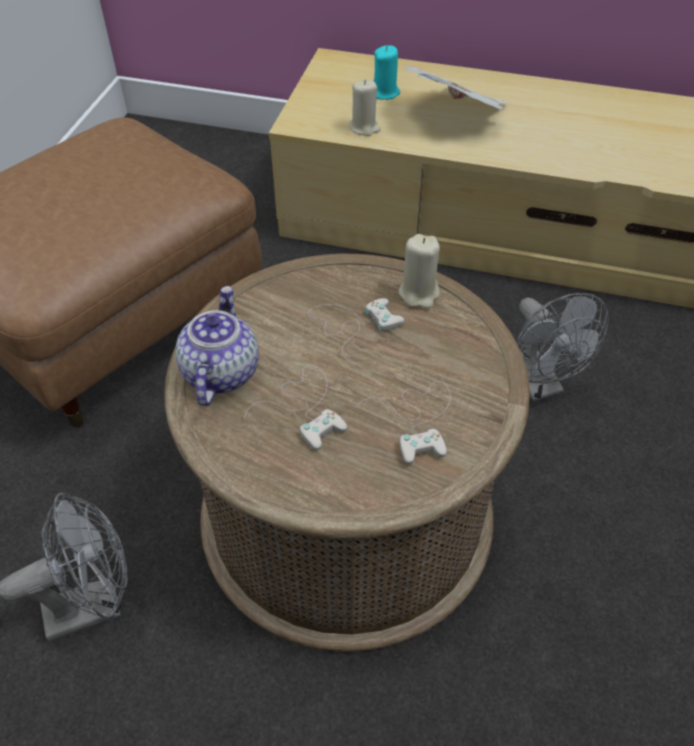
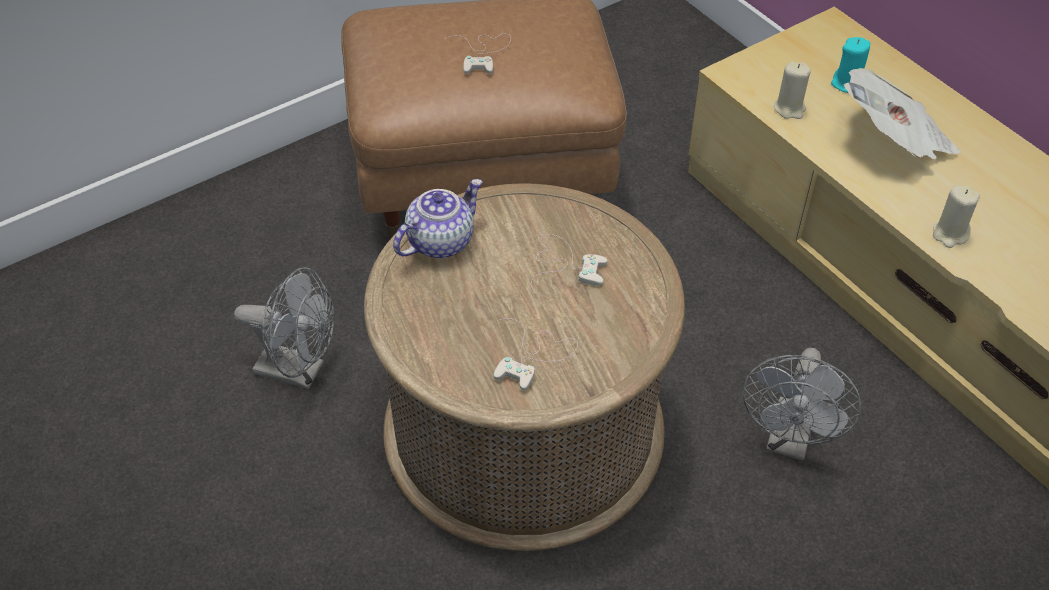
camera: 40 degrees right, 0 degrees up
white game controller [244,365,347,450] -> white game controller moved to [445,33,511,74]
beige candle [399,234,440,308] -> beige candle moved to [933,186,980,248]

